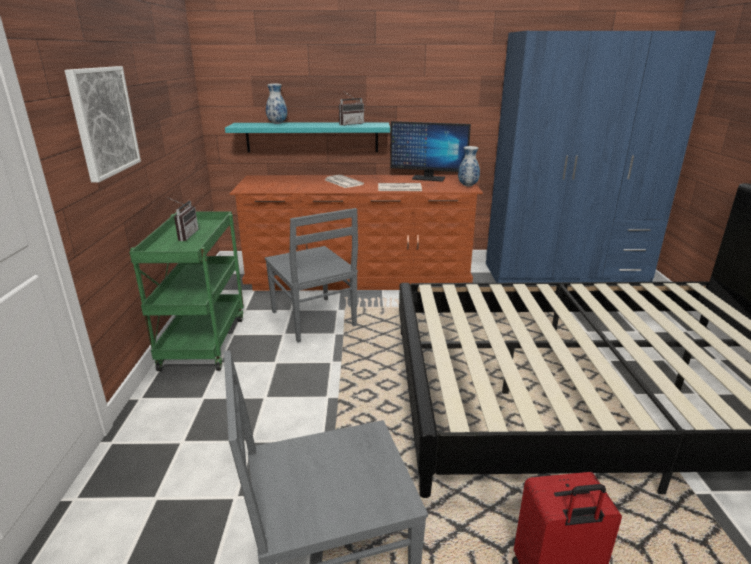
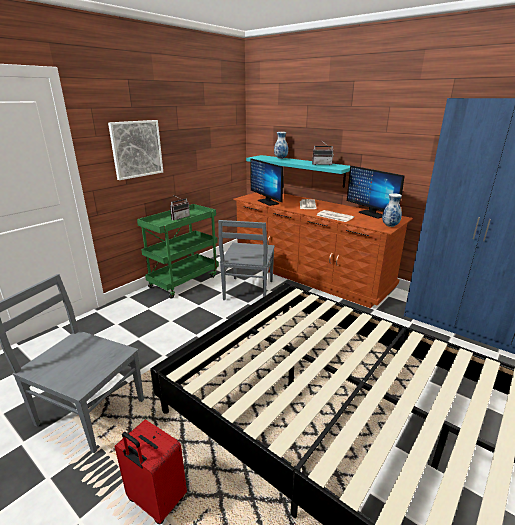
camera: 40 degrees right, 0 degrees up
none -> monitor [250,158,284,206]

